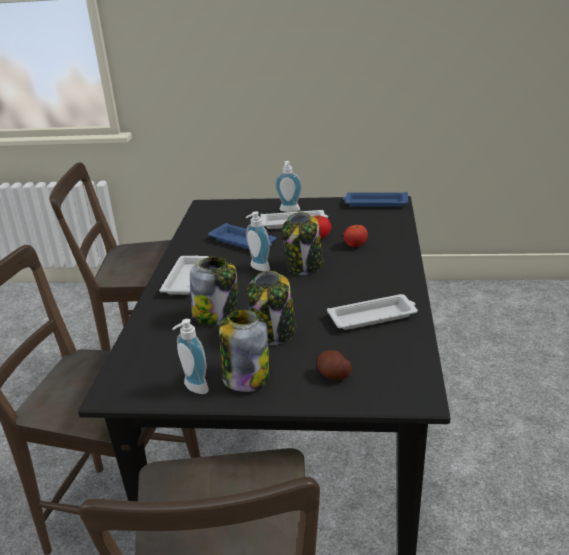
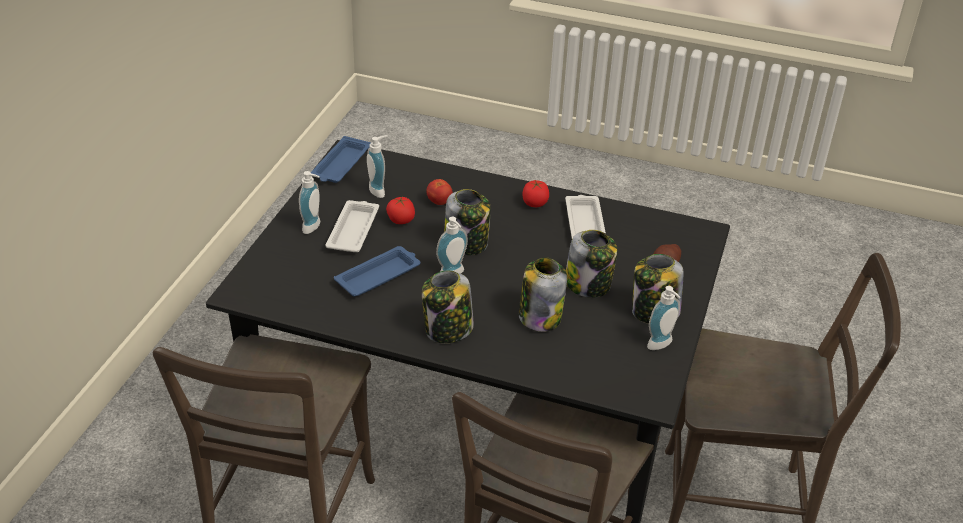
camera: 80 degrees left, 10 degrees up
white tray [159,255,209,295] -> jar [422,270,474,343]
none -> soap dispenser [367,135,388,198]
none -> tomato [522,180,549,207]

